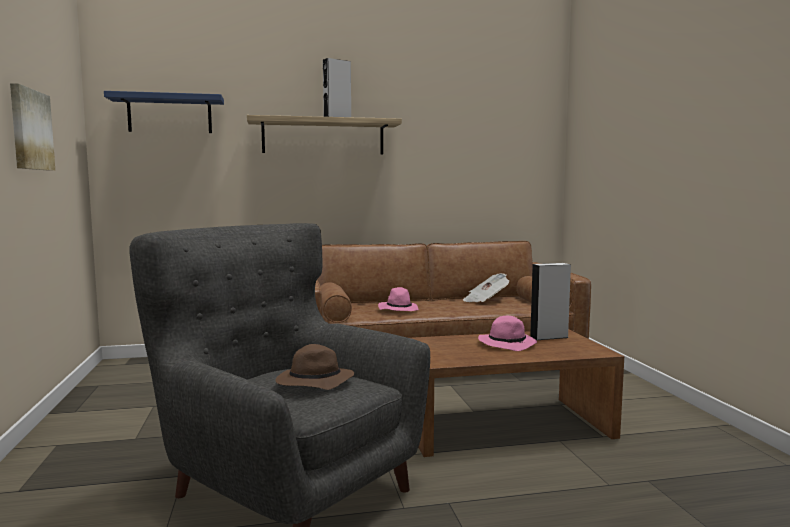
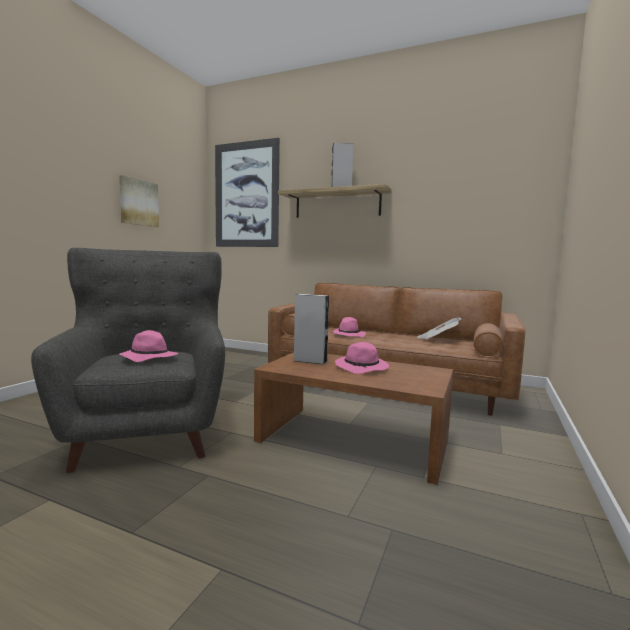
camera: 35 degrees right, 0 degrees up
blue shelf [104,91,224,133] -> picture [215,138,280,247]
brown hat [275,344,354,390] -> pink hat [119,330,178,362]
grey speaker [530,263,571,340] -> grey speaker moved to [294,294,329,365]

